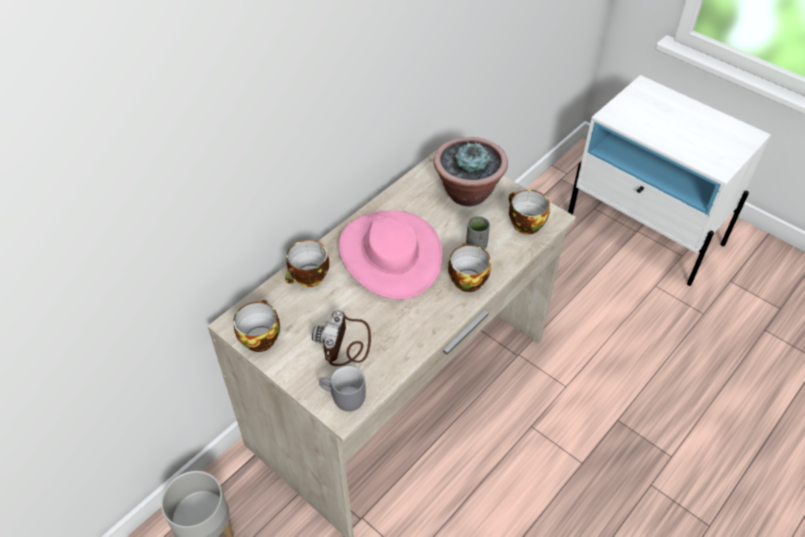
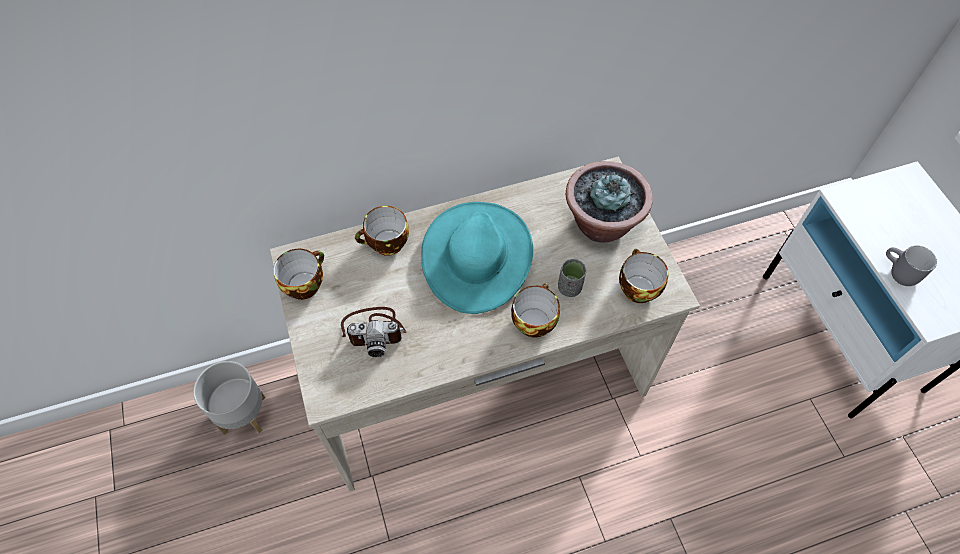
camera: 30 degrees right, 10 degrees up
camera [312,310,371,366] -> camera turned 135 degrees counterclockwise [341,307,407,357]
grey mug [319,366,366,411] -> grey mug moved to [886,246,937,286]
pink hat [339,210,442,299] -> turquoise hat [421,202,533,314]

